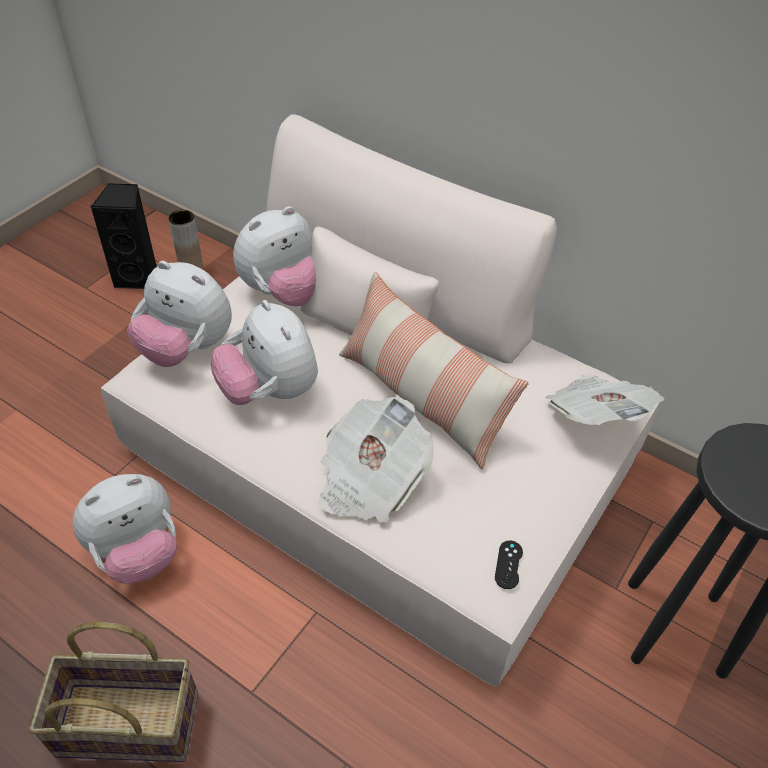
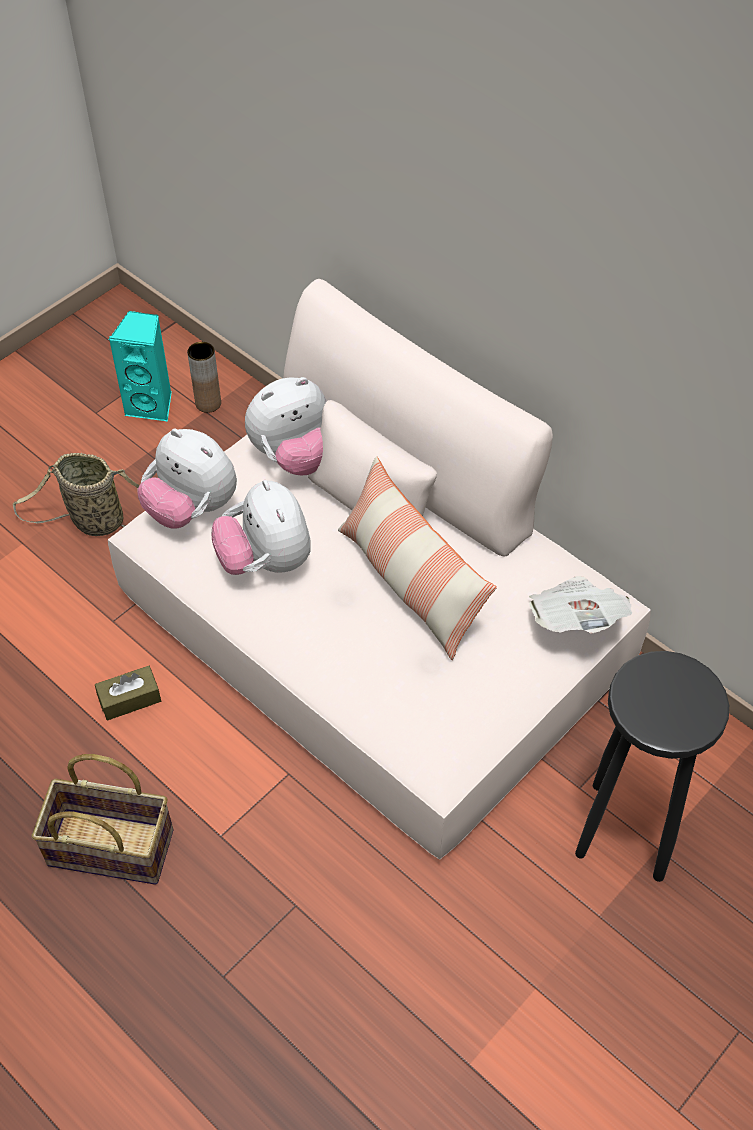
camera: 10 degrees right, 5 degrees up
plush toy [72,474,177,584] -> brown tissue box [95,666,161,721]
black speaker [90,183,157,289] -> turquoise speaker [108,311,172,421]
newspaper [319,397,434,523] -> none
black game controller [495,540,523,589] -> none
none -> basket [13,453,139,536]

